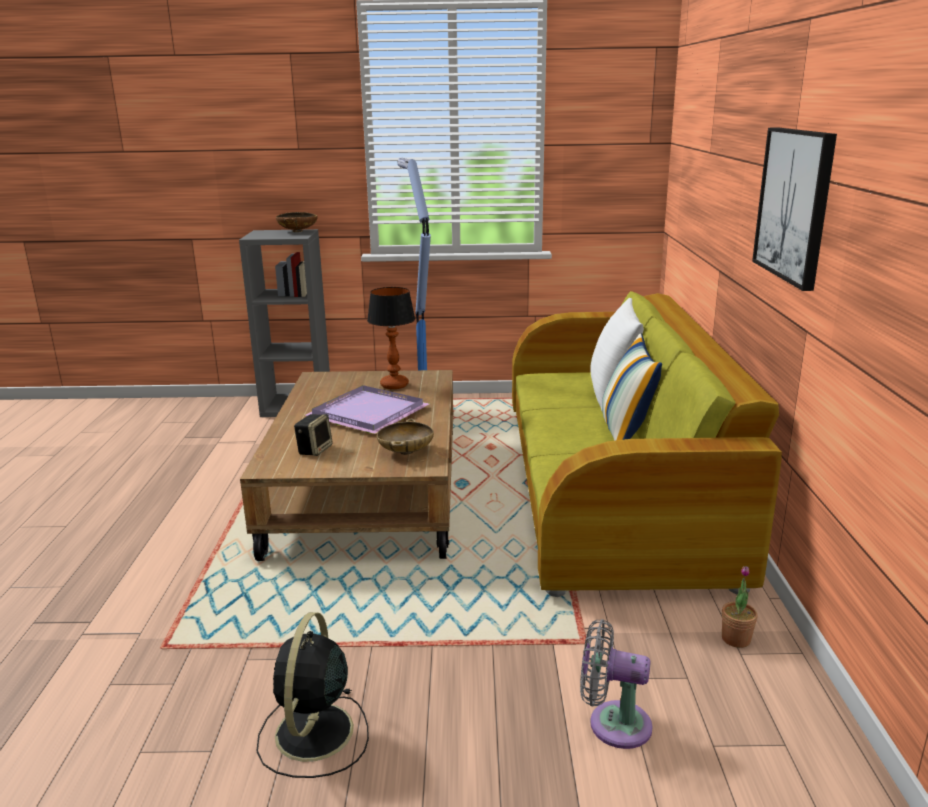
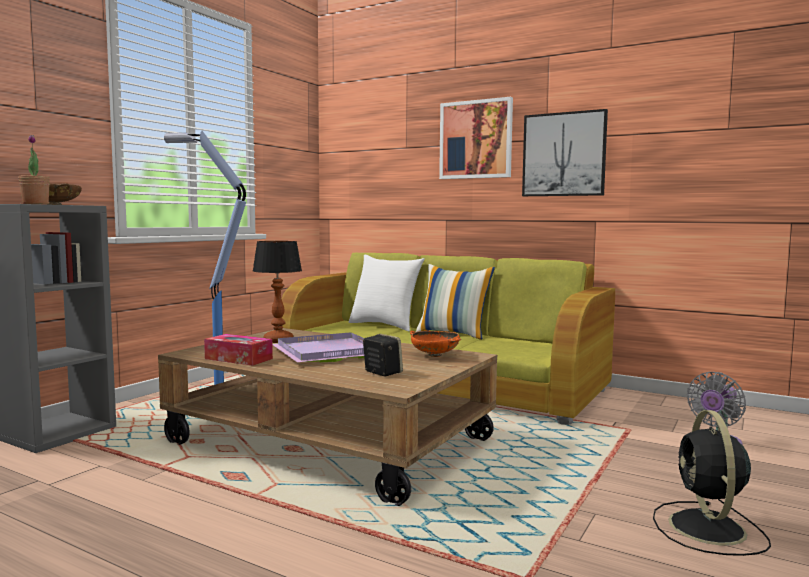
camera: 60 degrees left, 15 degrees down
black fan [257,612,369,778] -> black fan turned 60 degrees clockwise [653,410,771,556]
beige bowl [377,419,434,455] -> orange bowl [410,331,461,357]
potted plant [722,566,758,648] -> potted plant moved to [19,135,50,204]
none -> tissue box [204,334,273,366]
none -> picture [439,97,513,179]

